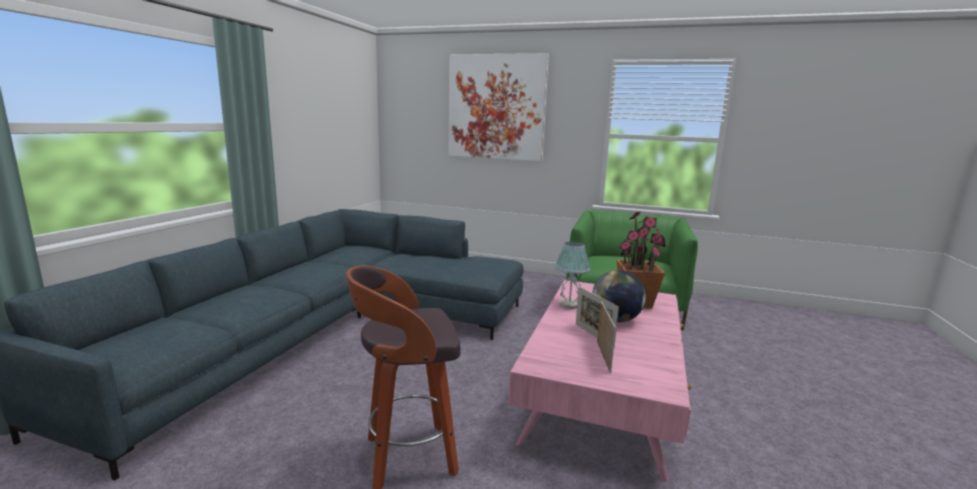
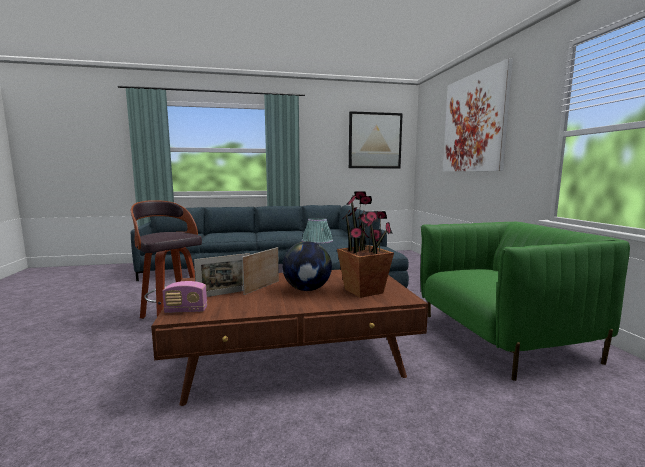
camera: 60 degrees right, 5 degrees down
pink coffee table [509,280,692,482] -> brown coffee table [151,269,428,406]
none -> radio [162,281,207,313]
none -> picture [349,111,403,168]

